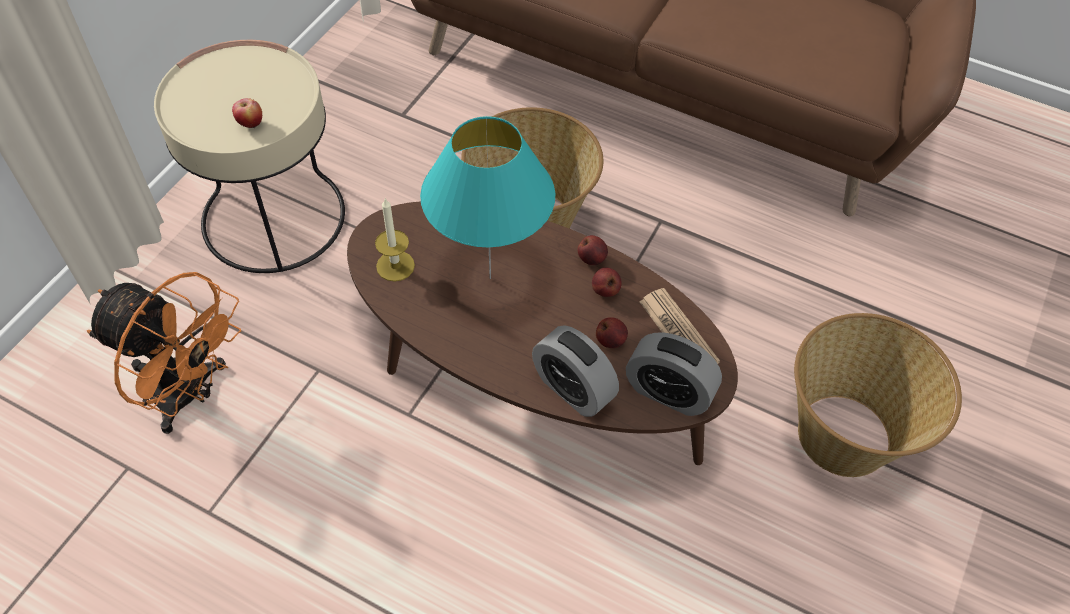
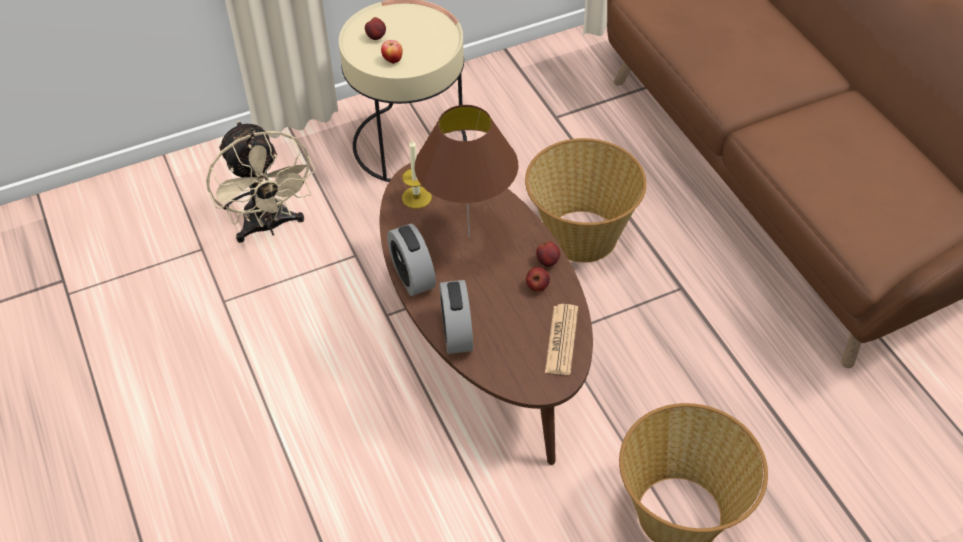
camera: 40 degrees right, 5 degrees down
orange fan [87,272,241,434] -> beige fan [206,121,315,243]
turquoise table lamp [420,116,555,279] -> brown table lamp [415,105,518,238]
apple [596,317,628,348] -> apple moved to [365,17,386,40]
alarm clock [626,333,722,416] -> alarm clock moved to [387,224,436,296]

